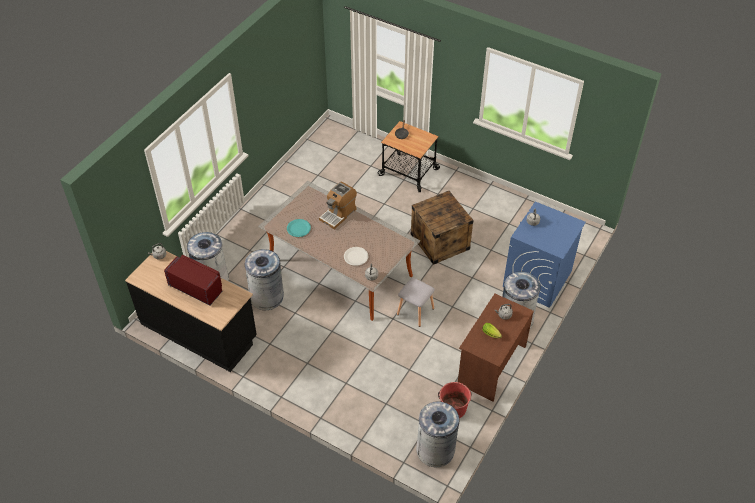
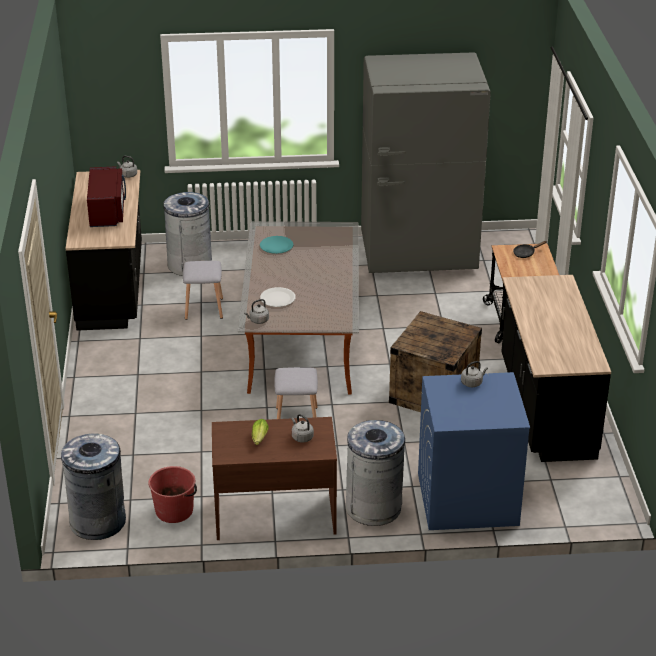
camera: 55 degrees right, 15 degrees down
grey trash can [245,249,284,310] -> grey stool [183,261,223,320]
coffee machine [319,181,357,229] -> none
none -> grey fridge [361,52,491,273]
none -> black counter [501,275,611,462]

